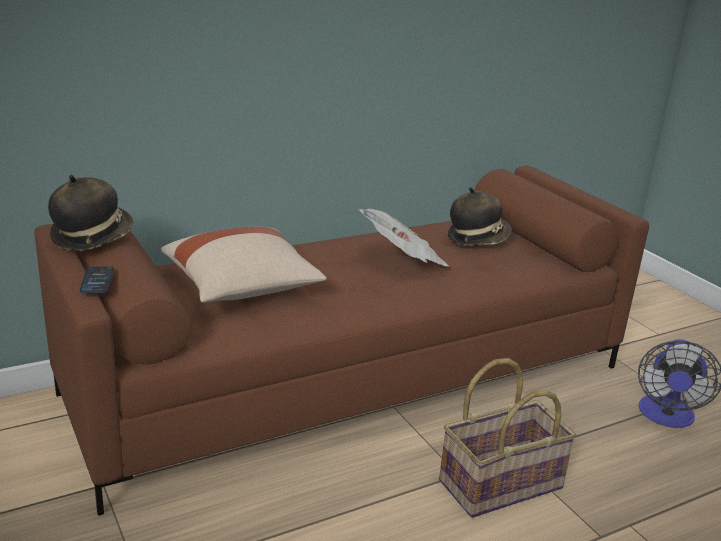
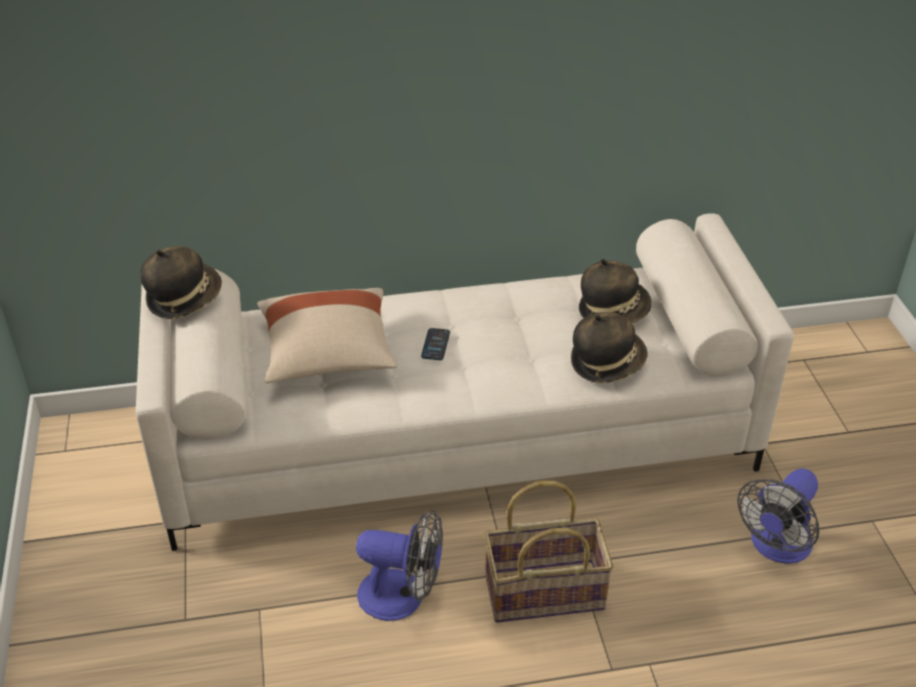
camera: 20 degrees right, 15 degrees up
brown sofa [34,166,649,516] -> white sofa [136,213,794,551]
phone [80,266,114,293] -> phone moved to [421,328,450,360]
newspaper [359,208,449,267] -> none
none -> fan [356,510,443,621]
none -> hat [571,312,647,383]

